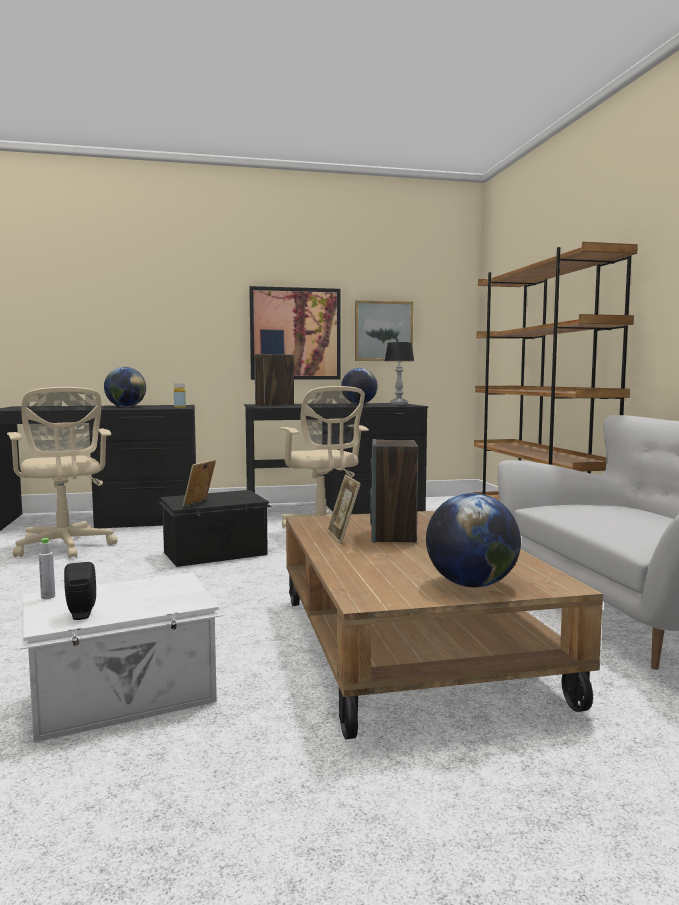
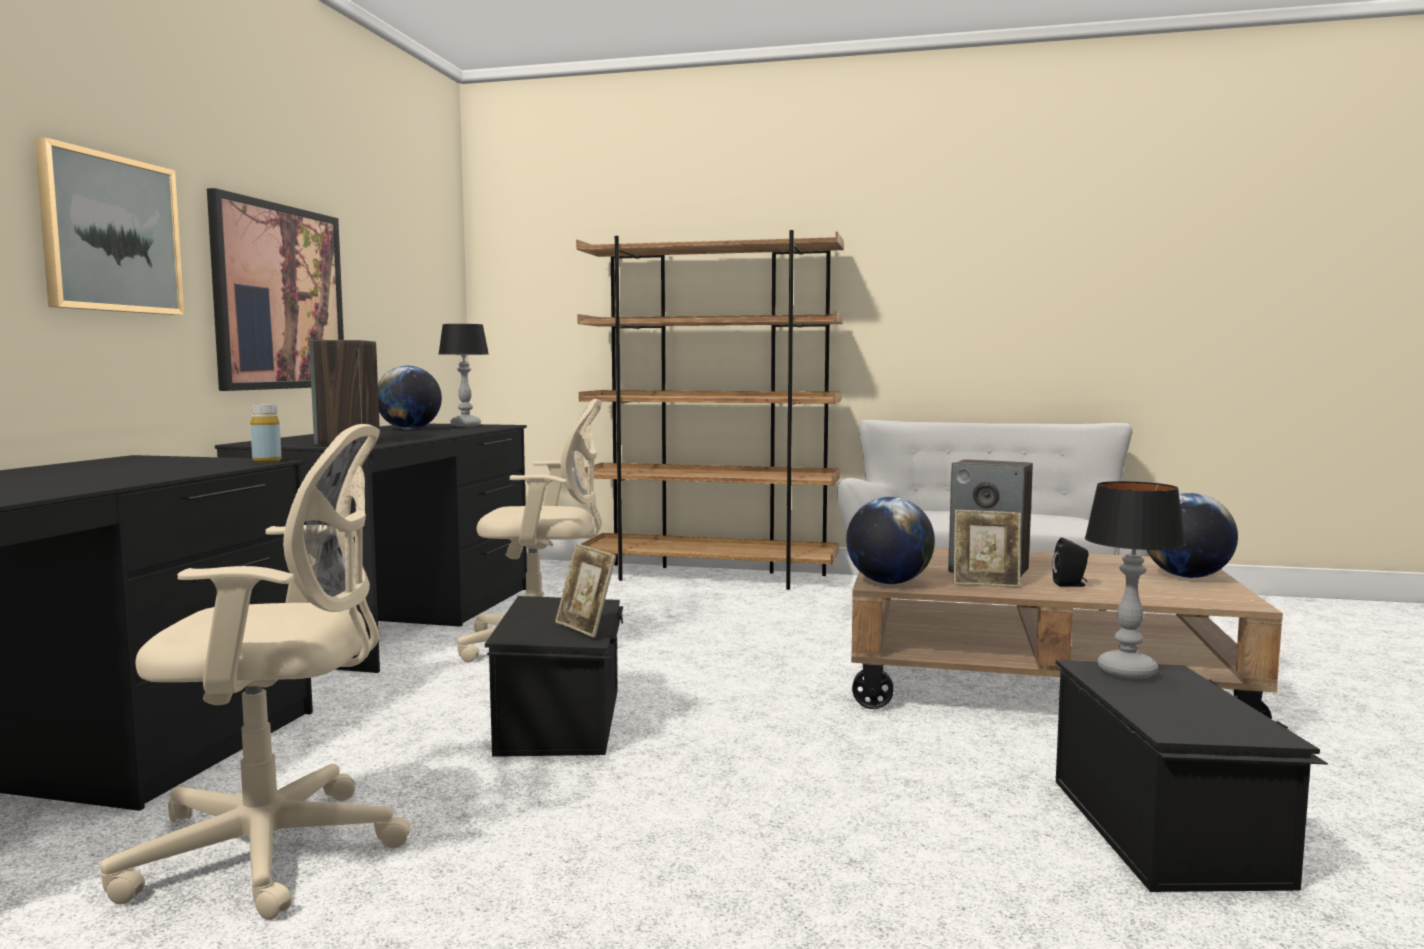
camera: 65 degrees left, 0 degrees up
white storage box [19,572,223,743] -> black storage box [1056,660,1328,892]
grey bottle [39,538,55,599] -> none
black speaker [64,562,96,620] -> black speaker moved to [1052,537,1089,587]
globe [104,367,146,407] -> globe moved to [846,497,935,584]
picture [355,300,413,361] -> picture moved to [35,137,184,315]
none -> table lamp [1085,481,1186,679]

